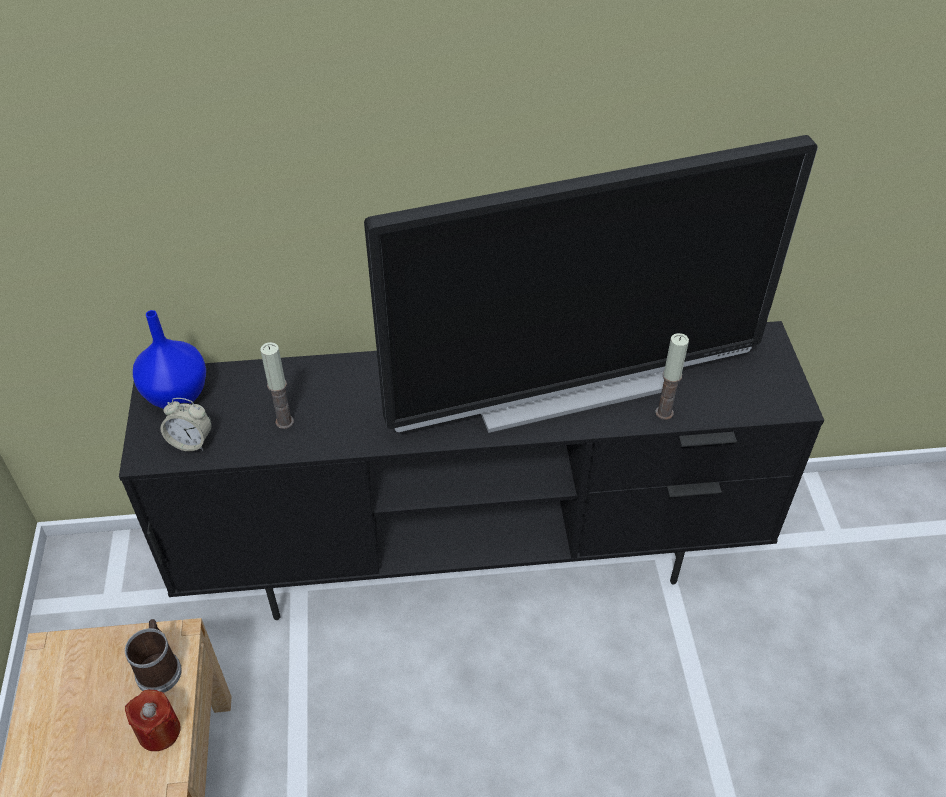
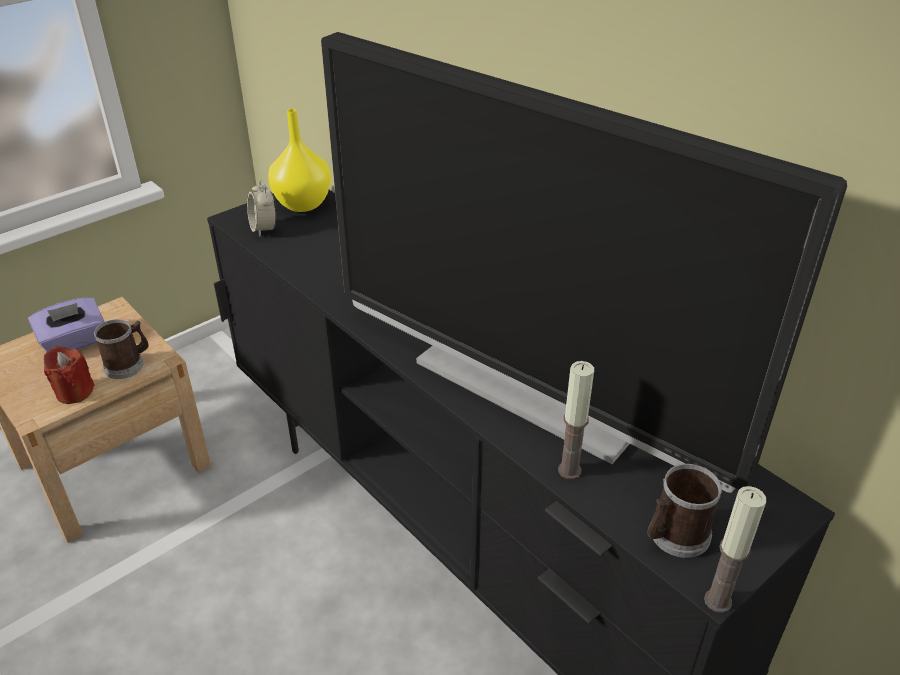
camera: 55 degrees right, 10 degrees down
blue vase [133,310,206,409] -> yellow vase [268,109,331,212]
candle [260,342,294,429] -> candle moved to [704,486,766,613]
none -> purple tissue box [28,297,104,352]
none -> mug [647,464,722,558]

